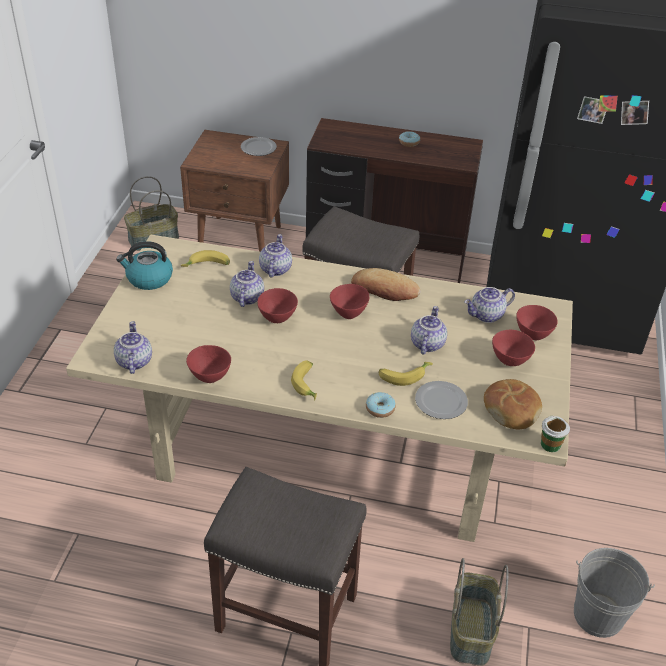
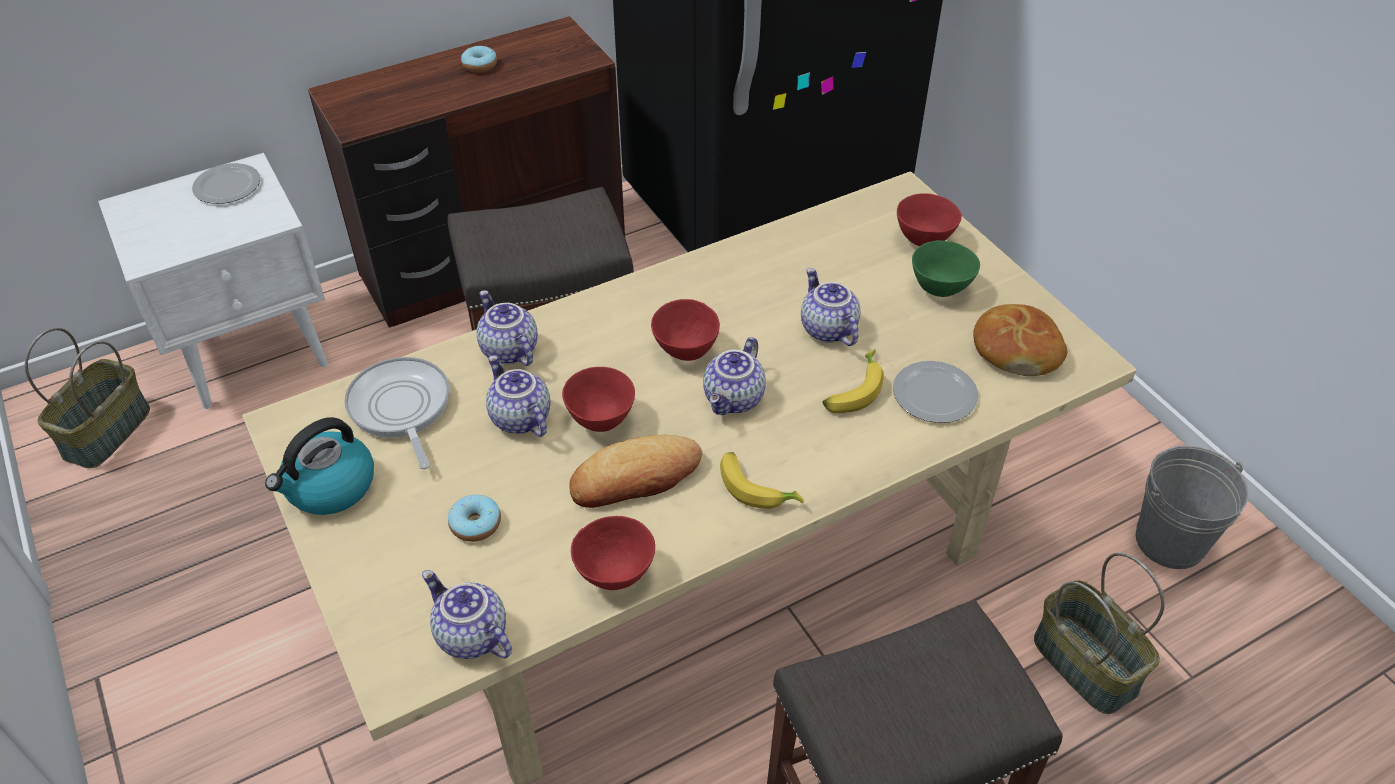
camera: 40 degrees left, 5 degrees up
brown nightstand [180,130,289,252] -> white nightstand [98,153,329,409]
banana [181,250,230,267] -> frying pan [344,357,449,469]
bread [351,268,421,301] -> bread moved to [569,435,703,508]
donut [366,392,396,418] -> donut moved to [448,495,501,542]
teapot [464,287,515,323] -> teapot moved to [703,337,766,415]
red bowl [492,330,535,366] -> green bowl [912,240,980,297]
cup [541,415,570,452] -> none

